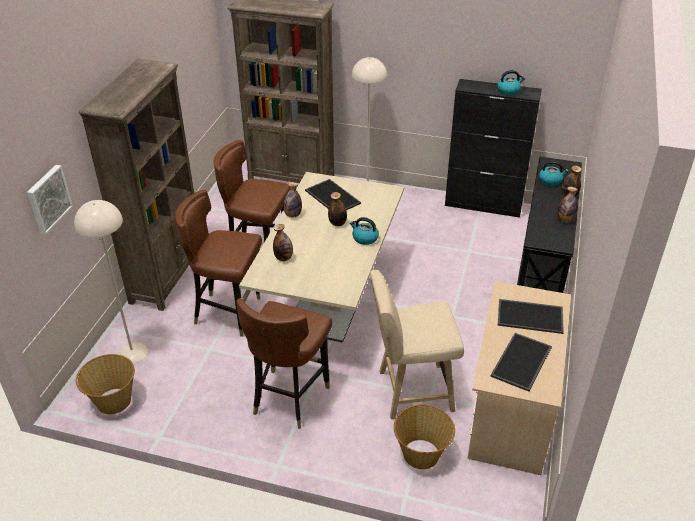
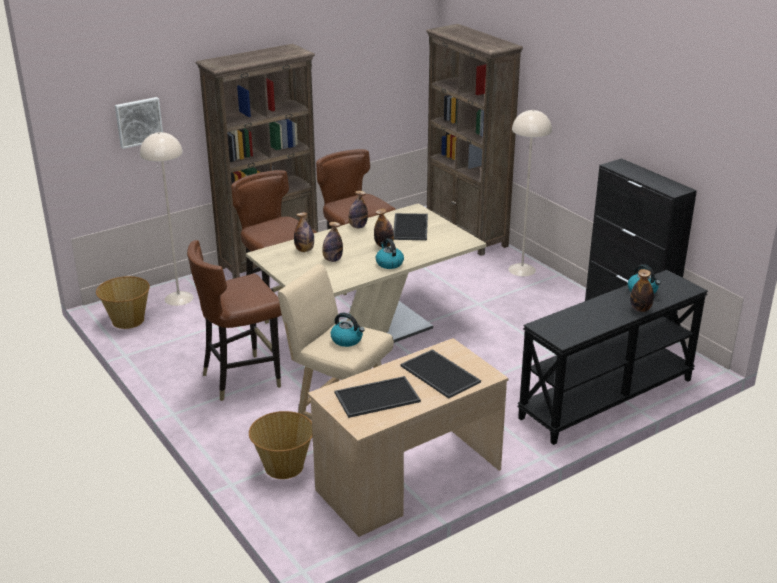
camera: 40 degrees right, 10 degrees down
kettle [497,70,525,95] -> kettle moved to [331,313,364,347]
bottle [557,187,578,223] -> bottle moved to [322,222,343,262]

